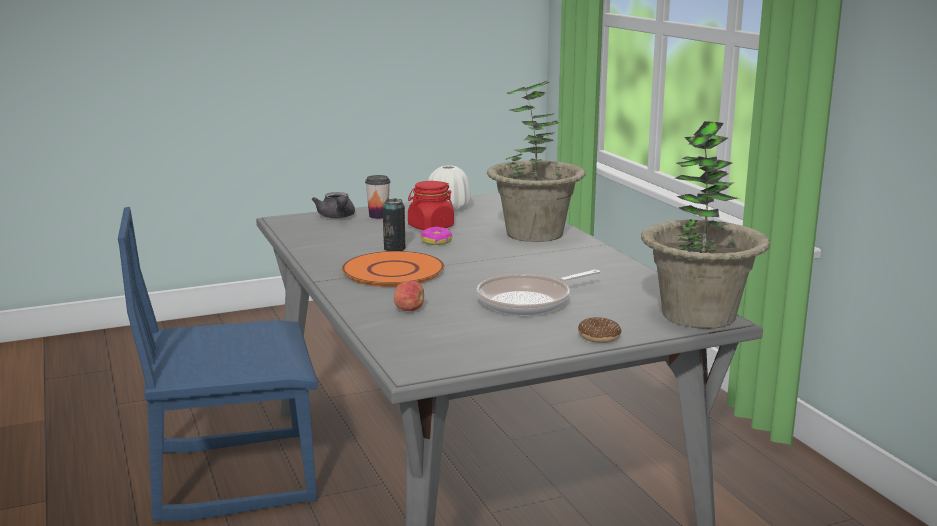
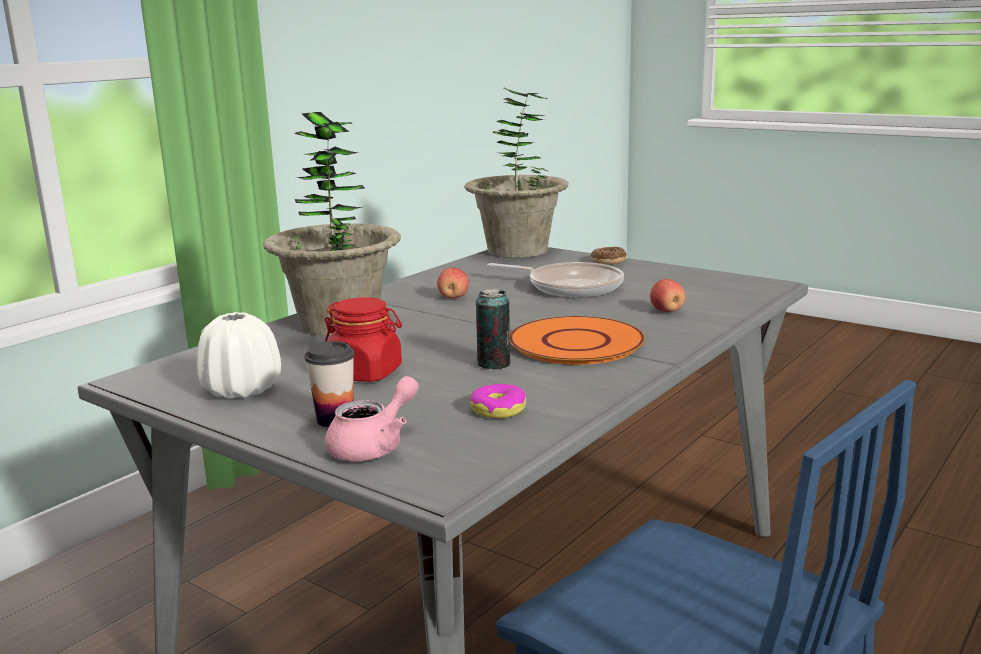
camera: 120 degrees left, 0 degrees up
grey teapot [312,192,355,218] -> pink teapot [325,376,419,461]
donut [421,227,453,245] -> donut moved to [470,384,526,419]
none -> apple [437,267,469,298]

